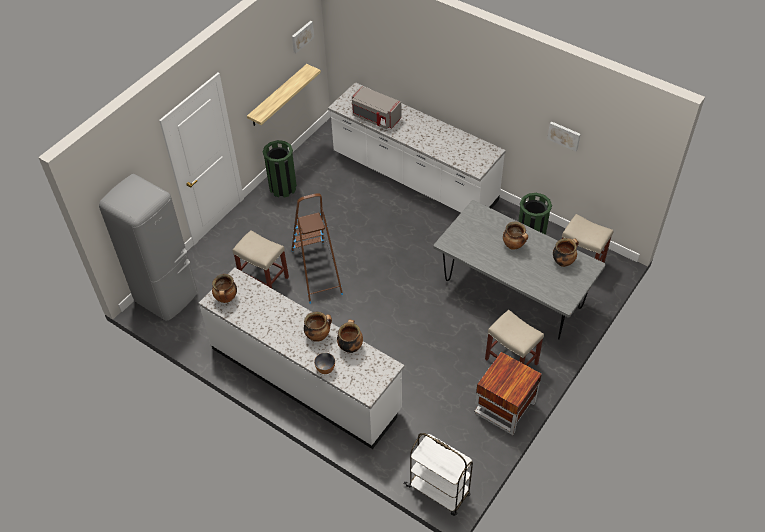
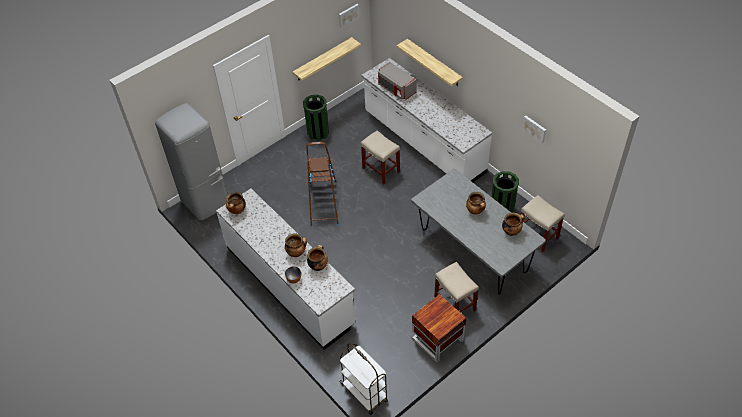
camera: 15 degrees right, 0 degrees up
beige stool [233,230,289,288] -> beige stool moved to [361,130,400,184]
none -> shelf [397,39,463,86]

